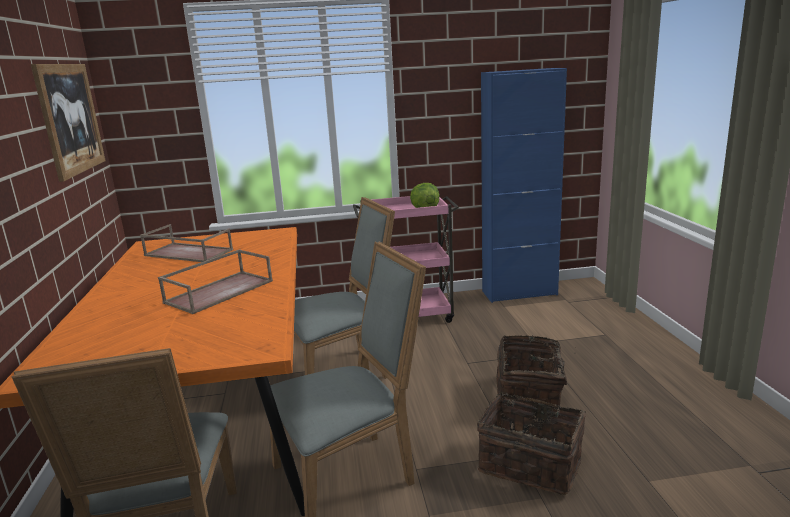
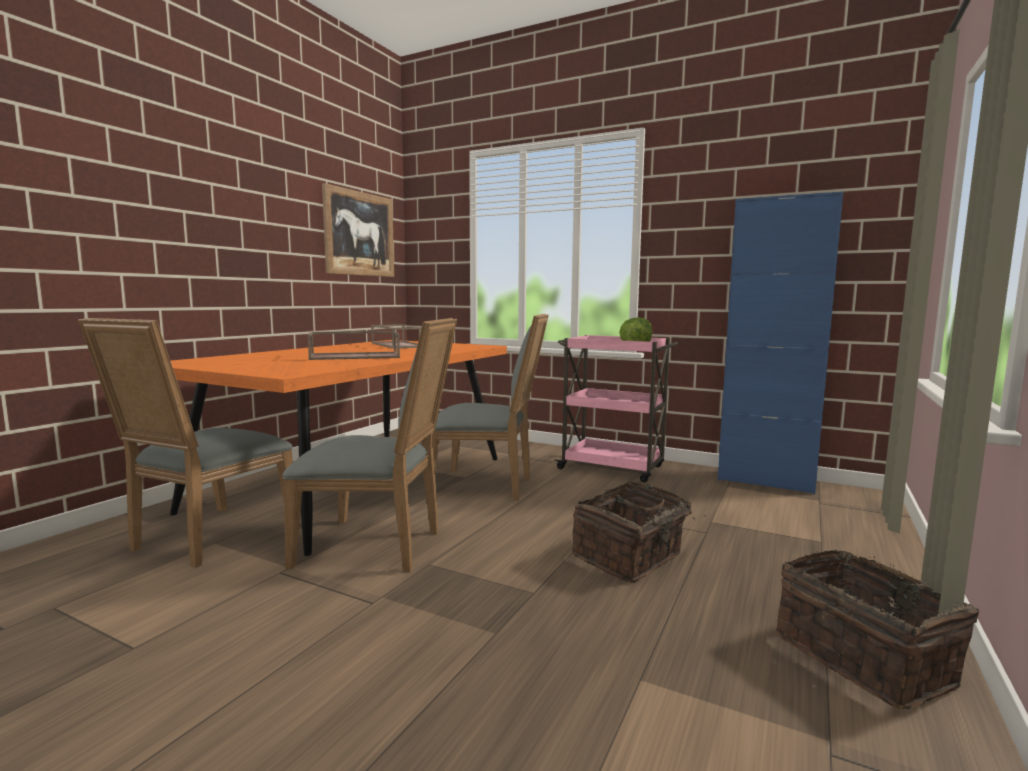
camera: 35 degrees right, 10 degrees down
basket [477,387,586,495] -> basket moved to [775,549,979,709]

